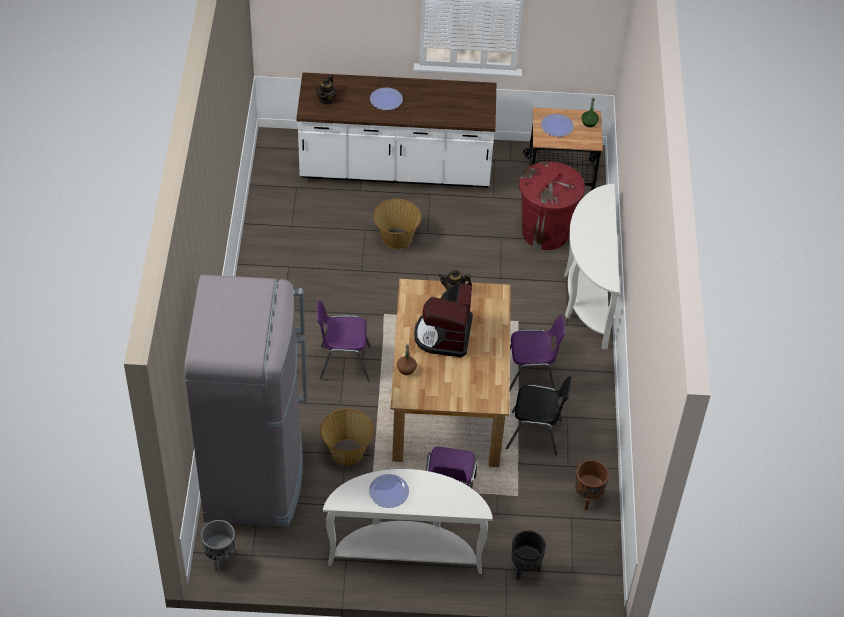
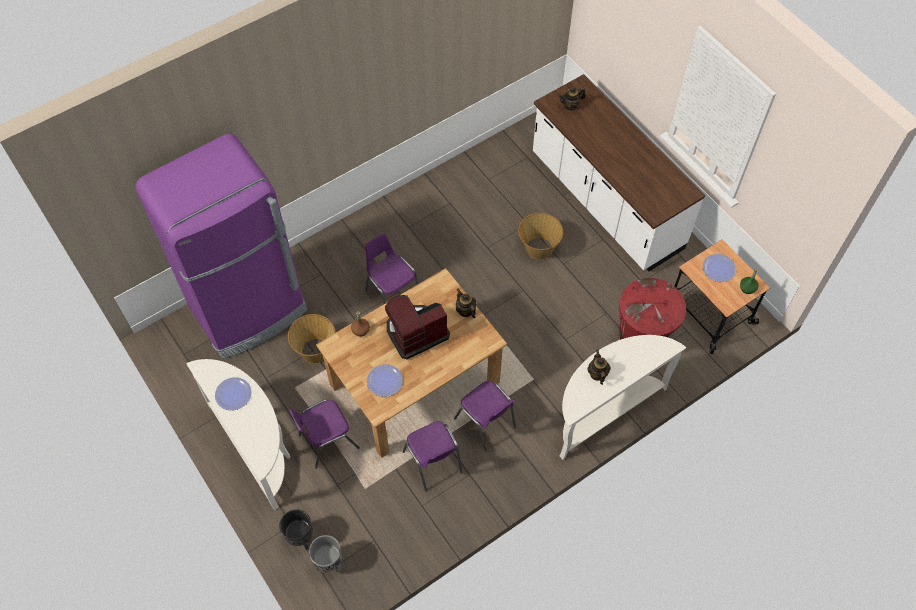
camera: 55 degrees right, 10 degrees up
grey fridge [185,275,307,527] -> purple fridge [136,134,307,359]
grey planter [201,520,235,572] -> grey planter moved to [309,535,342,572]
plate [370,88,403,110] -> plate moved to [367,364,403,397]
black chair [506,376,572,456] -> purple chair [403,421,463,491]
brown planter [575,460,609,510] -> none
none -> teapot [587,350,611,385]

